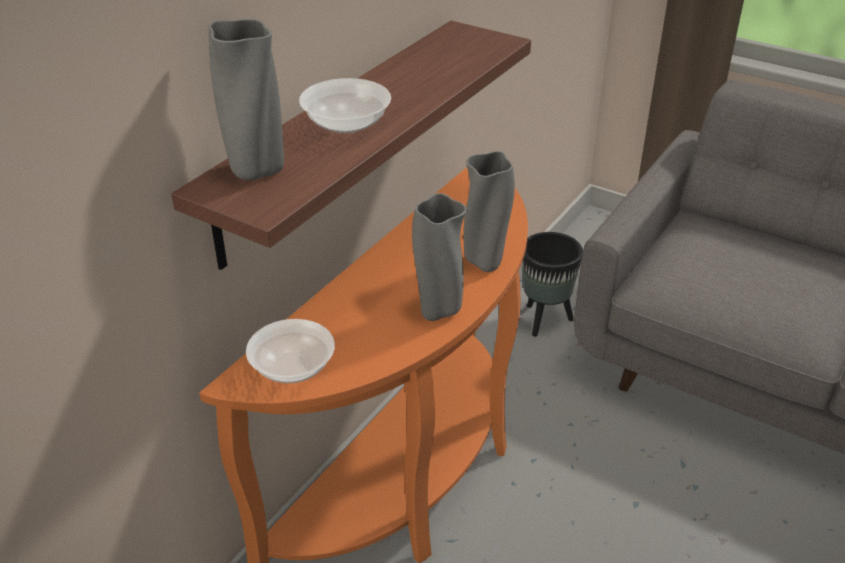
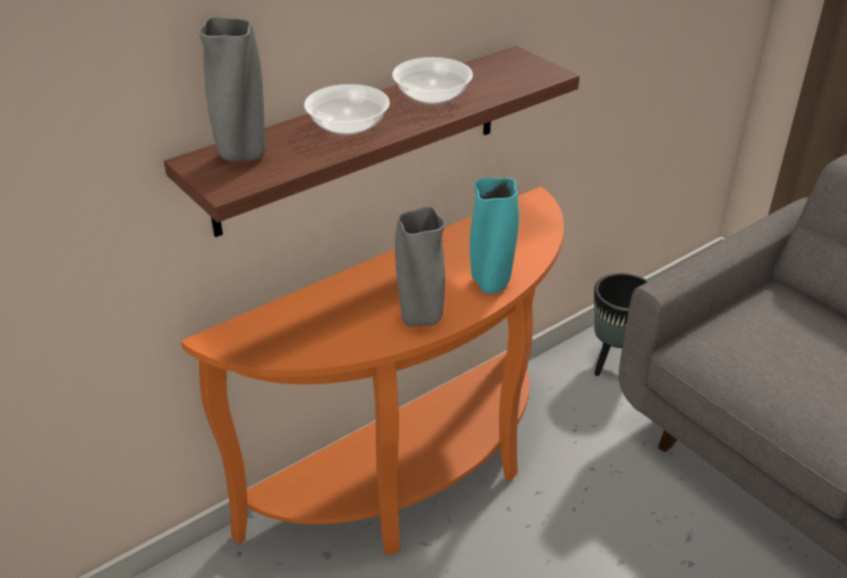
camera: 20 degrees right, 0 degrees up
bowl [246,319,335,383] -> bowl moved to [392,57,473,105]
grey vase [463,151,515,272] -> turquoise vase [470,178,519,294]

